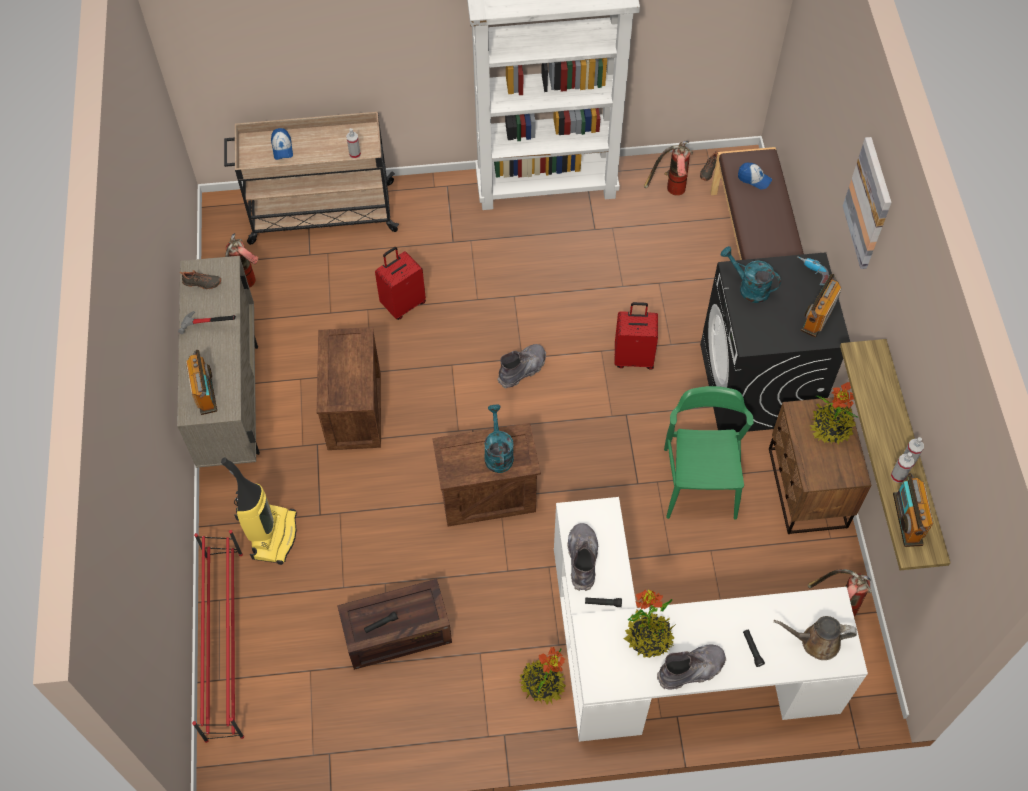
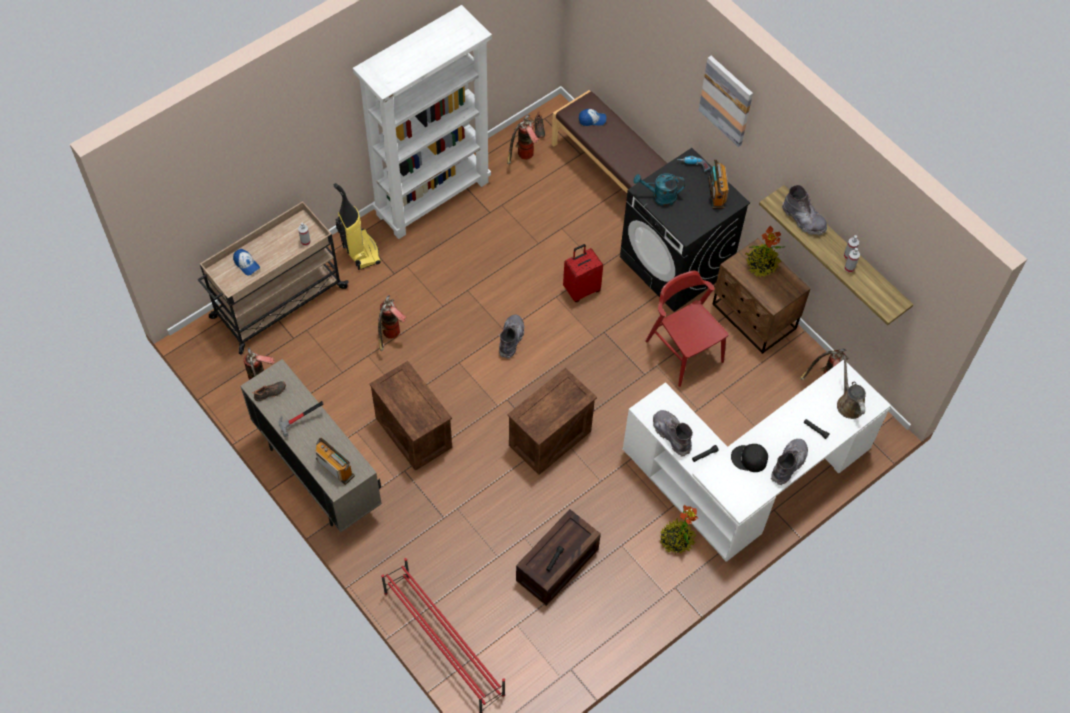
camera: 35 degrees left, 0 degrees up
vacuum cleaner [221,458,297,565] -> vacuum cleaner moved to [334,183,381,270]
red suitcase [375,247,426,320] -> fire extinguisher [378,295,407,351]
turquoise watering can [484,405,514,473] -> none
potted plant [624,590,676,658] -> black cap [731,444,768,472]
green chair [664,386,754,520] -> red chair [645,271,728,387]
brown watering can [774,616,857,660] -> brown watering can turned 105 degrees clockwise [837,355,866,419]
radio [893,473,933,547] -> none
none -> grey boot [782,185,827,236]

